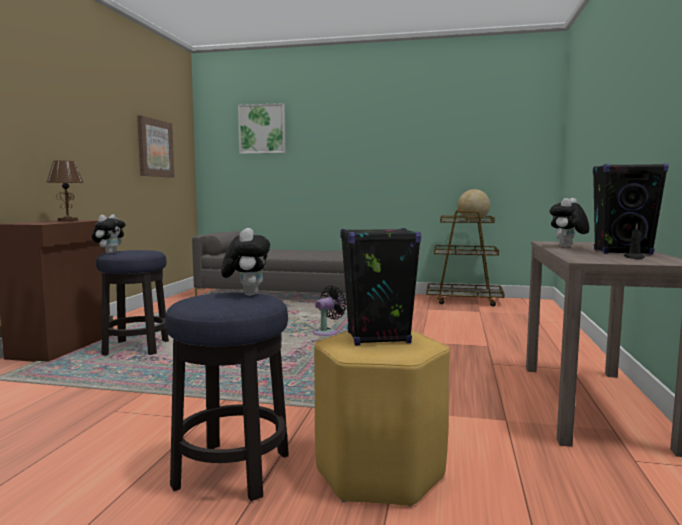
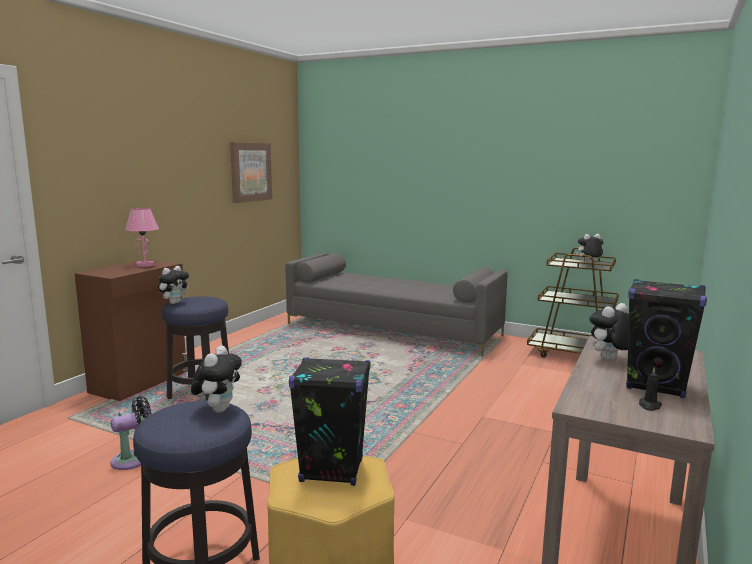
camera: 15 degrees right, 5 degrees up
brown table lamp [47,160,84,221] -> pink table lamp [125,208,159,267]
picture [238,103,285,154] -> none
black fan [313,286,347,336] -> black fan moved to [110,396,152,470]
globe [458,189,490,221] -> plush toy [576,234,603,263]

